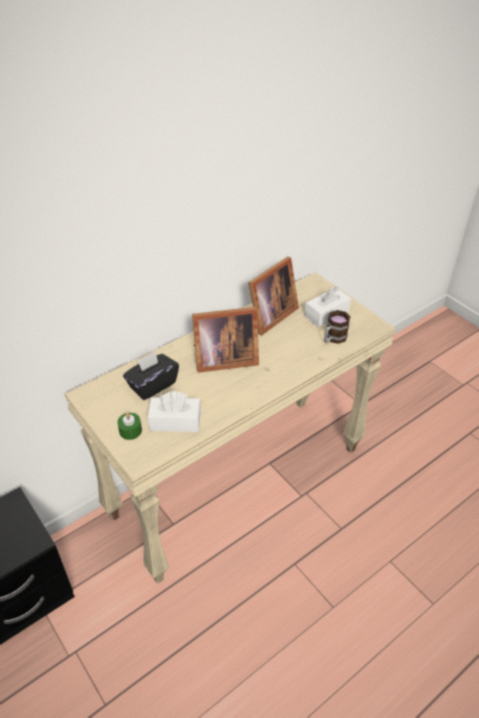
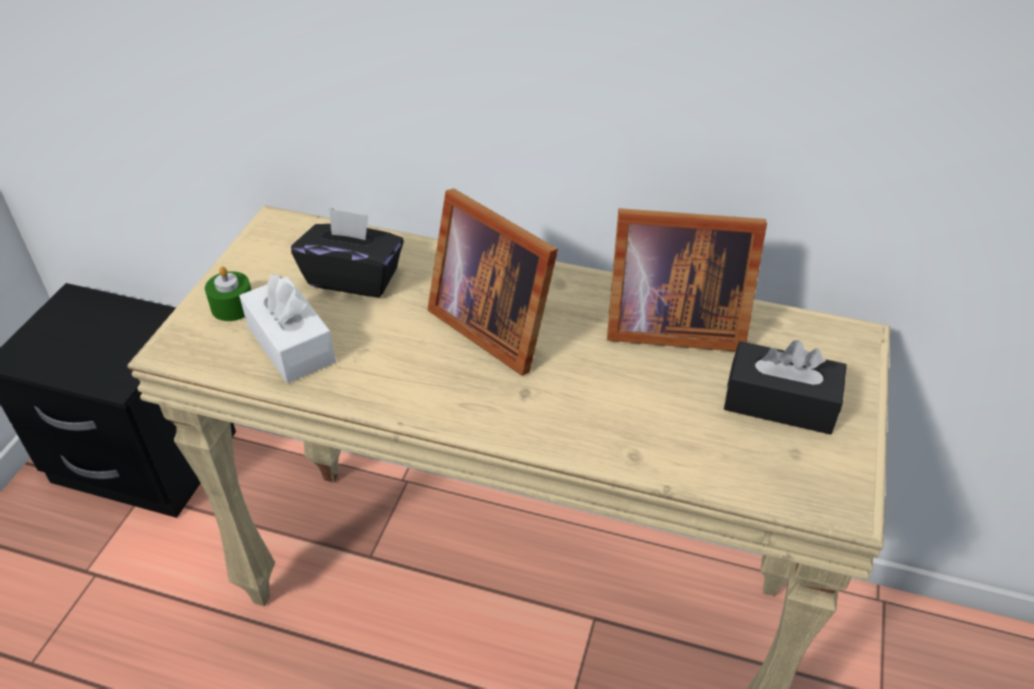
camera: 55 degrees right, 0 degrees up
white tissue box [304,286,351,328] -> black tissue box [724,340,847,435]
mug [324,310,350,344] -> none

